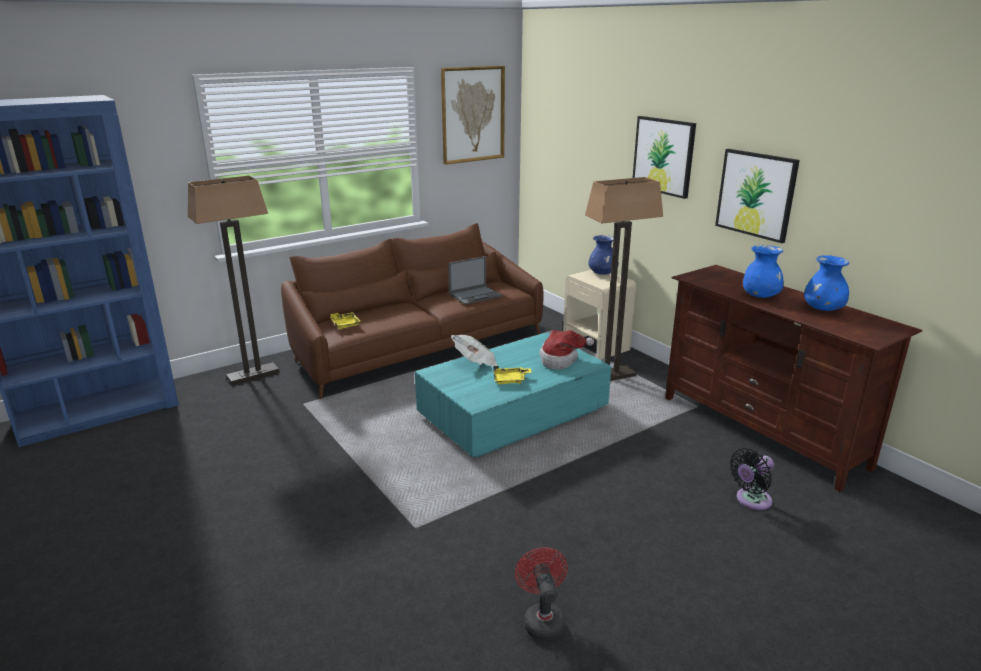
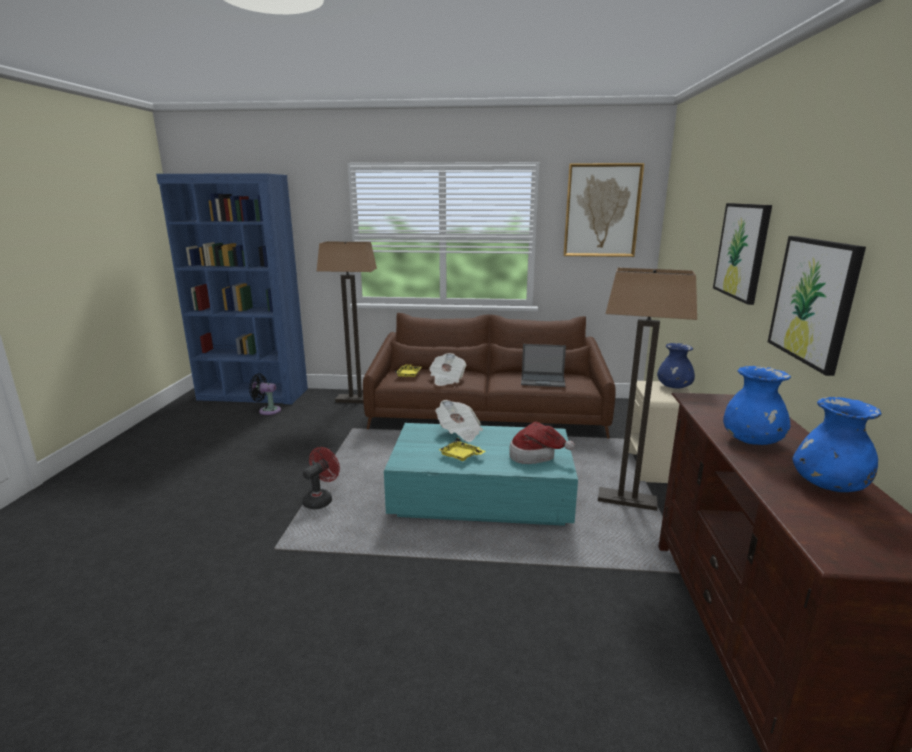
camera: 40 degrees right, 5 degrees down
red fan [515,547,568,641] -> red fan moved to [302,447,340,509]
black fan [730,448,774,510] -> black fan moved to [249,373,281,415]
none -> newspaper [429,353,466,386]

